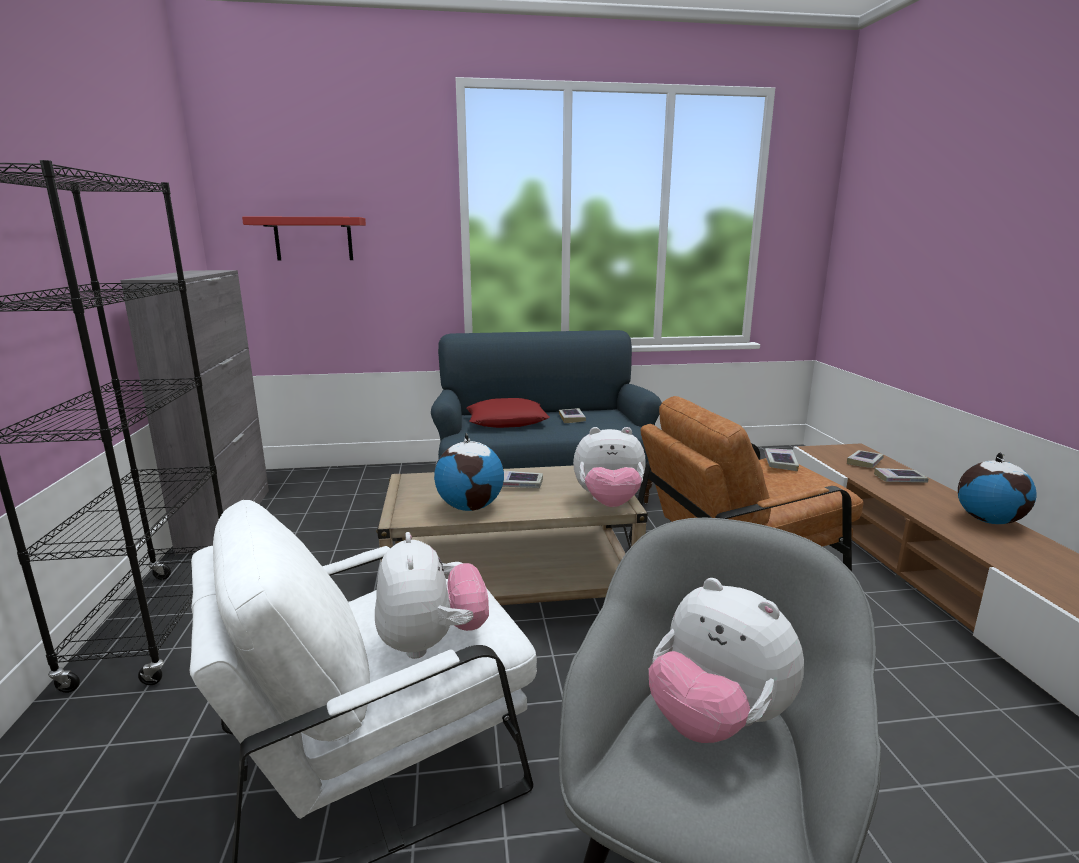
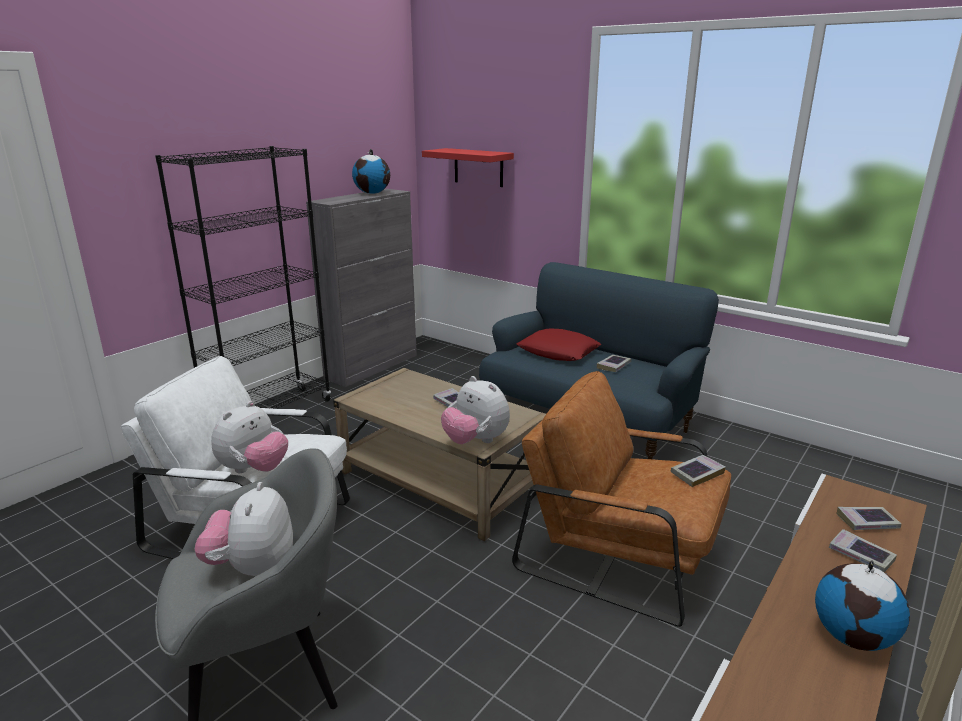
camera: 45 degrees right, 5 degrees up
globe [434,432,504,511] -> globe moved to [352,149,390,194]

